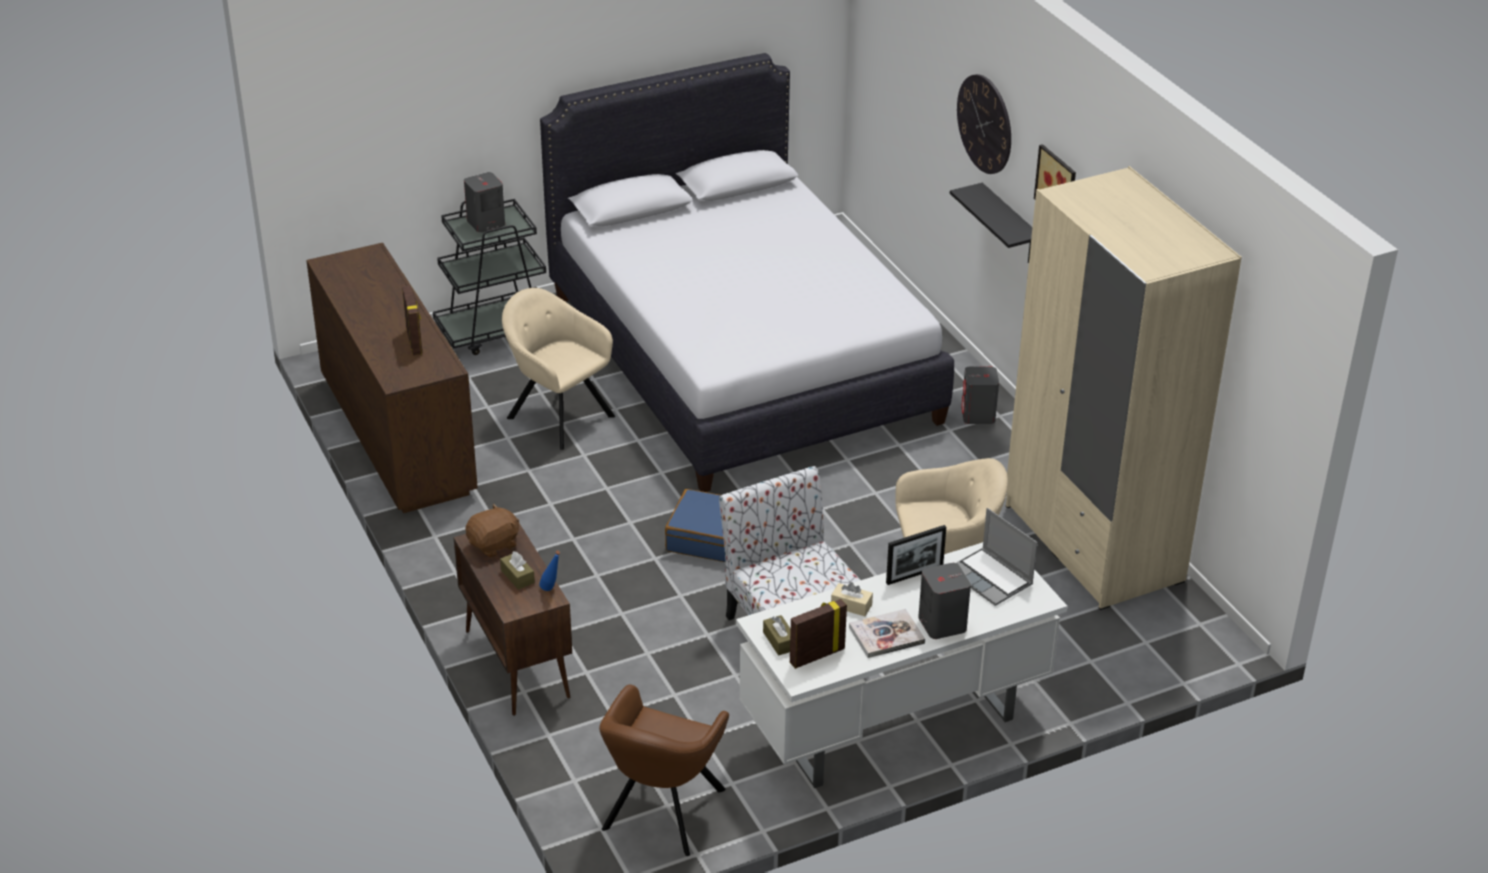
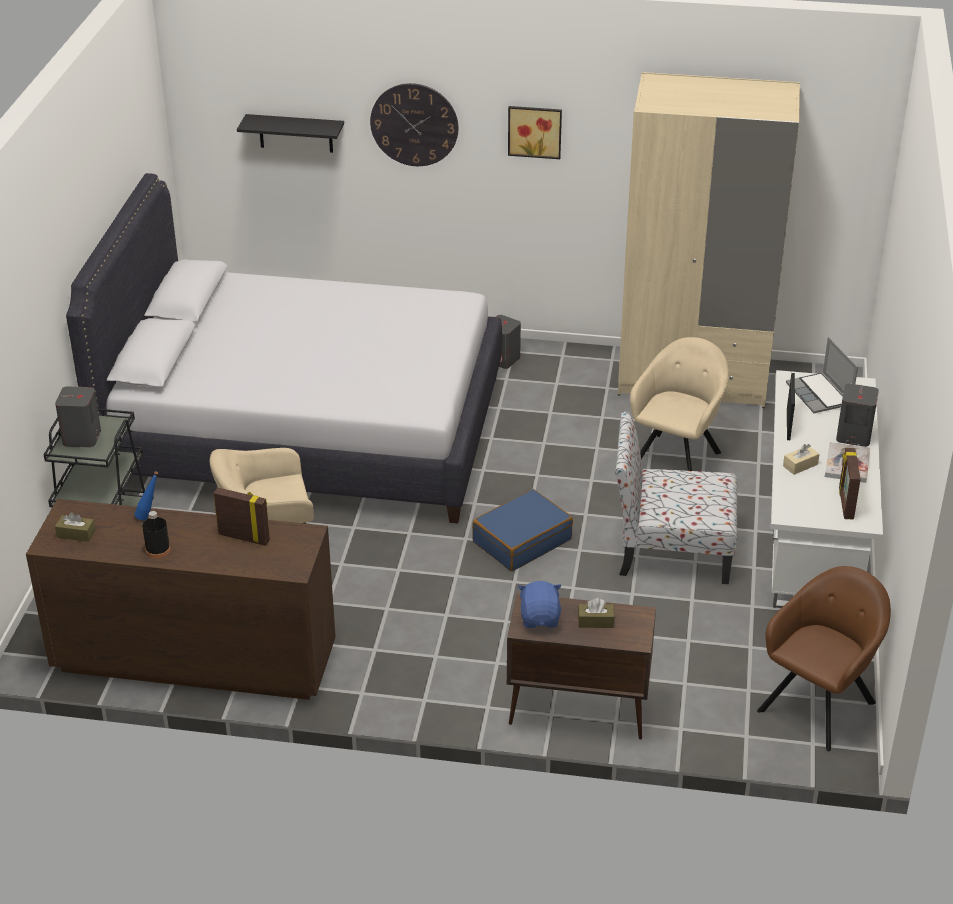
camera: 55 degrees left, 0 degrees up
brown plush toy [466,503,519,558] -> blue plush toy [518,581,562,628]
blue bottle [539,551,560,591] -> blue bottle moved to [134,471,158,520]
brown armchair [599,685,729,856] -> brown armchair turned 105 degrees counterclockwise [757,566,891,751]
brown tissue box [763,615,791,656] -> brown tissue box moved to [55,512,96,542]
black shelf [950,183,1032,263] -> black shelf moved to [237,114,344,153]
laptop [956,508,1037,606] -> laptop turned 75 degrees clockwise [786,337,858,413]
none -> black bottle [142,511,171,558]

